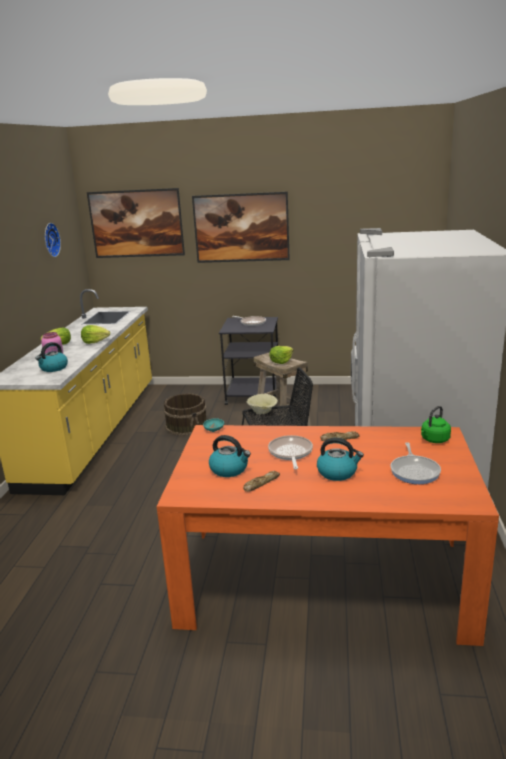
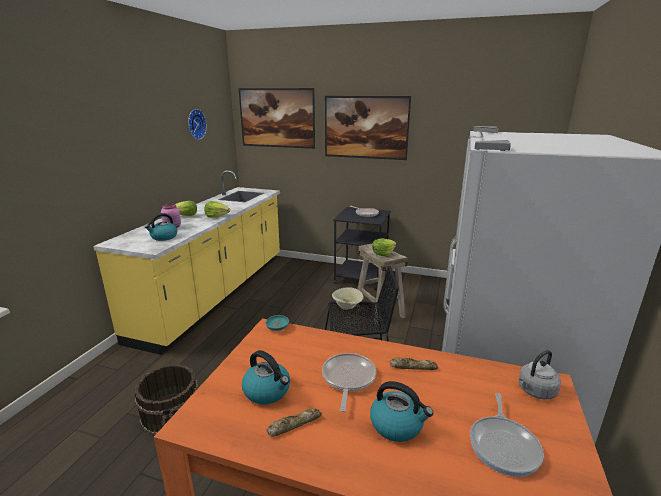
camera: 10 degrees right, 0 degrees up
brown bucket [164,393,206,436] -> brown bucket moved to [135,364,198,436]
green kettle [421,406,451,443] -> grey kettle [518,350,561,399]

